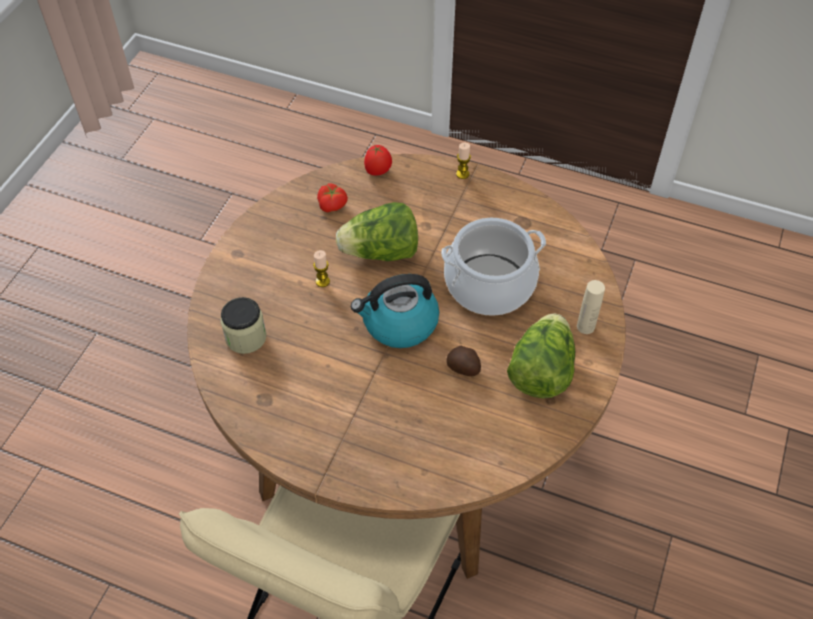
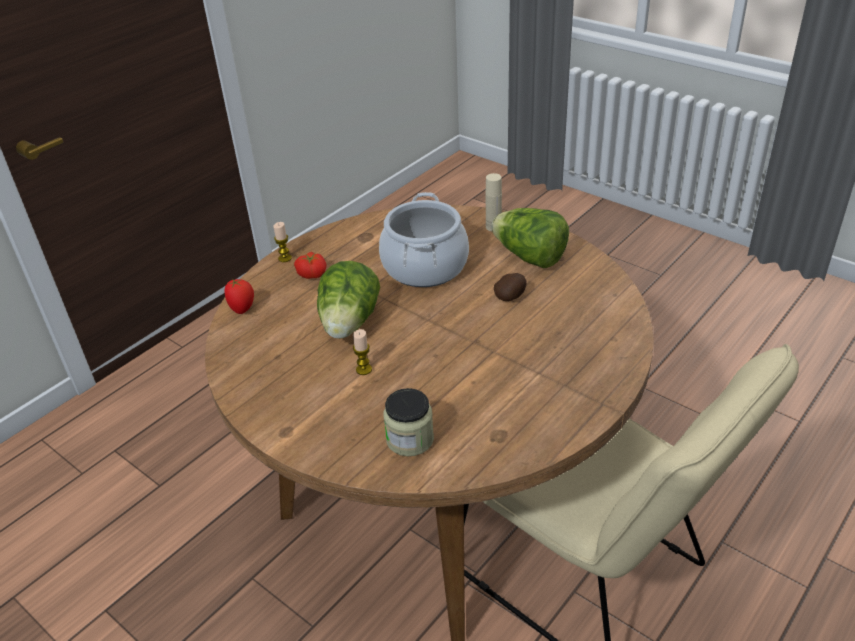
camera: 70 degrees left, 15 degrees down
tomato [317,183,348,212] -> tomato moved to [294,252,327,279]
kettle [351,274,439,348] -> none

